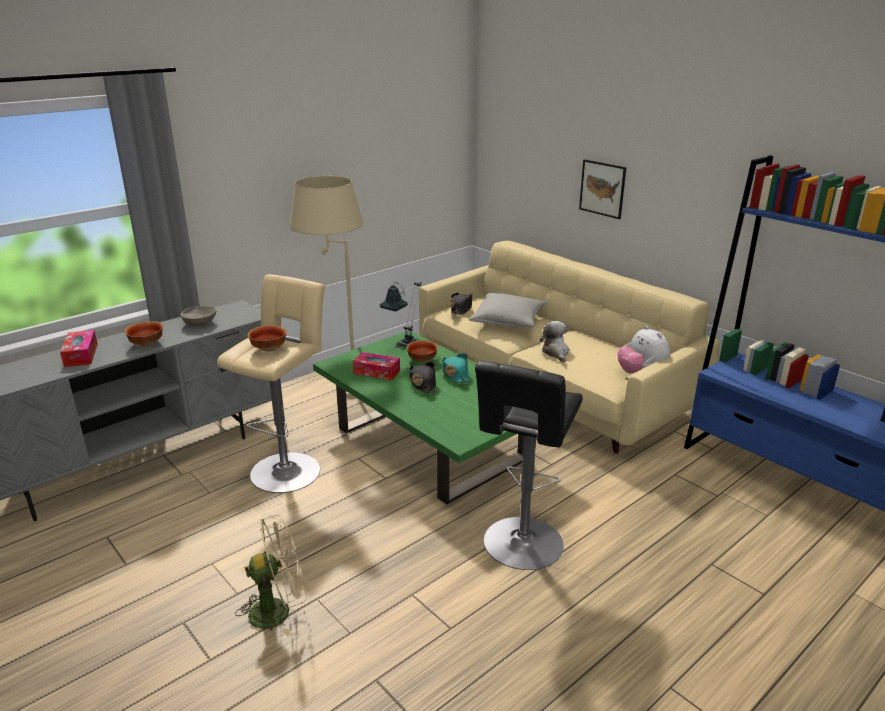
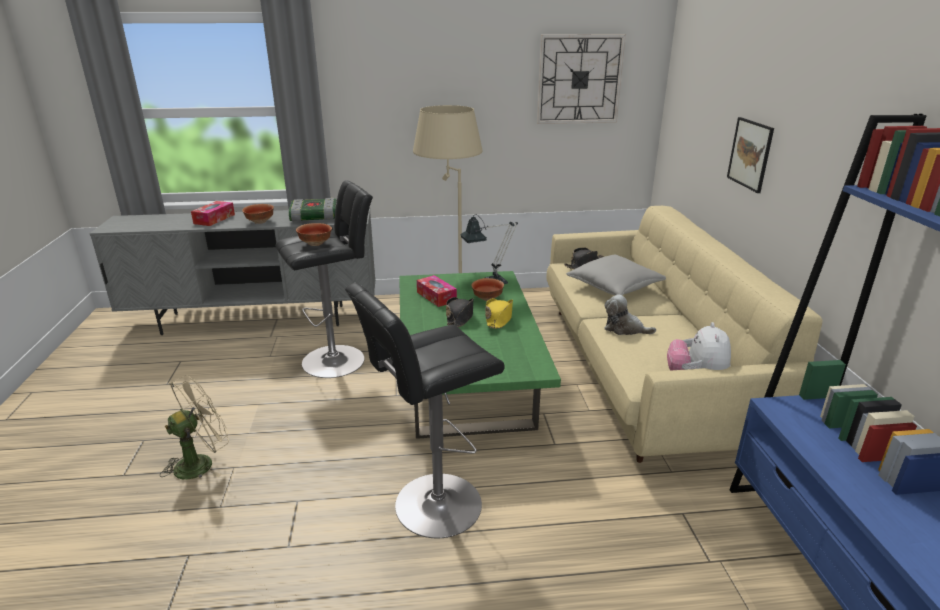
camera: 35 degrees right, 0 degrees up
grey bowl [181,306,216,326] -> book [289,198,336,221]
beige stool [217,274,325,493] -> black stool [276,180,373,378]
beige fan [235,515,306,637] -> beige fan turned 60 degrees counterclockwise [160,375,229,480]
turquoise hat [442,353,470,383] -> yellow hat [485,298,513,329]
plush toy [540,321,569,362] -> plush toy turned 90 degrees counterclockwise [604,294,656,335]
none -> wall clock [537,34,626,124]

